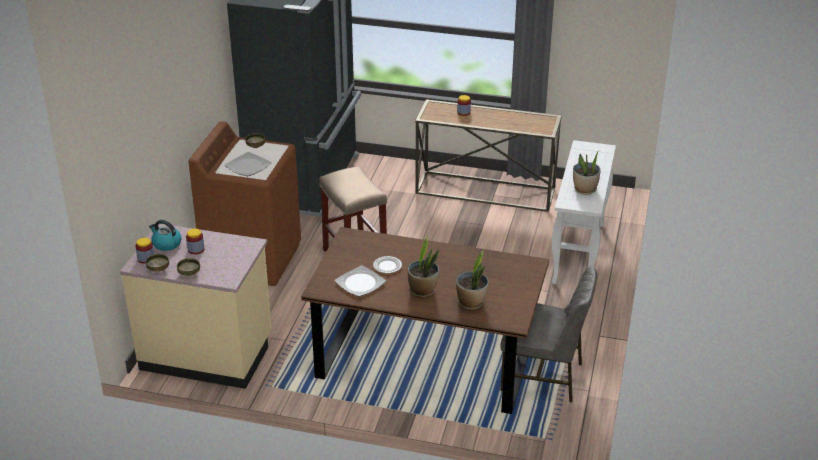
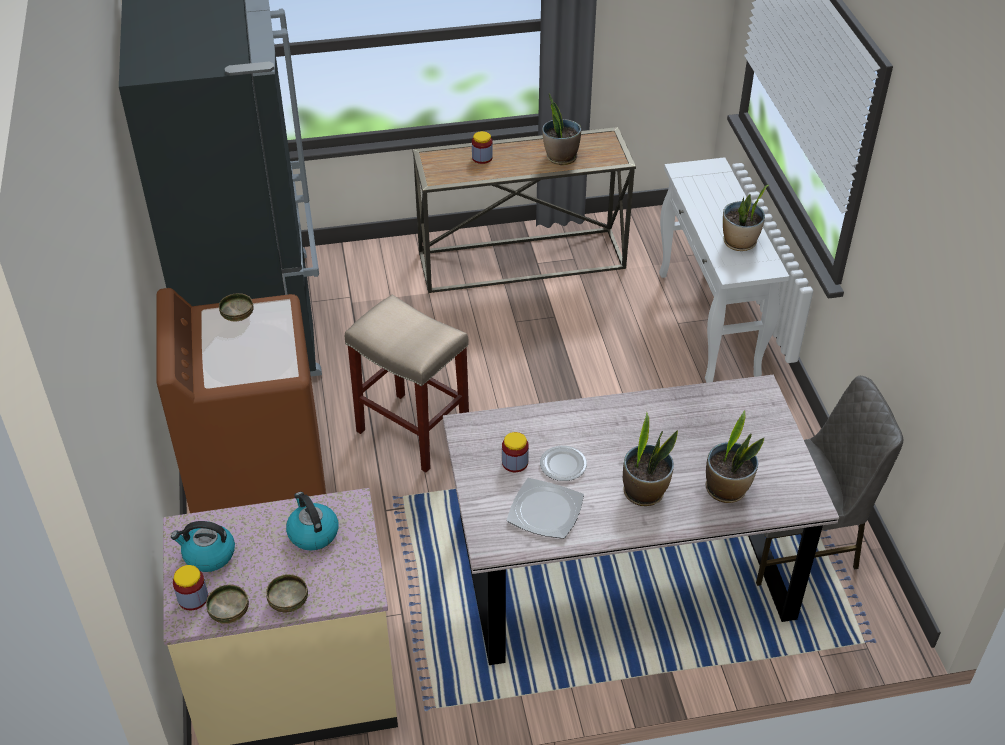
camera: 25 degrees left, 10 degrees up
jar [186,229,204,254] -> jar moved to [502,432,529,472]
plate [224,152,271,176] -> none
brown dining table [301,227,549,414] -> grey dining table [443,375,839,665]
none -> kettle [286,492,339,551]
none -> potted plant [543,93,581,165]

